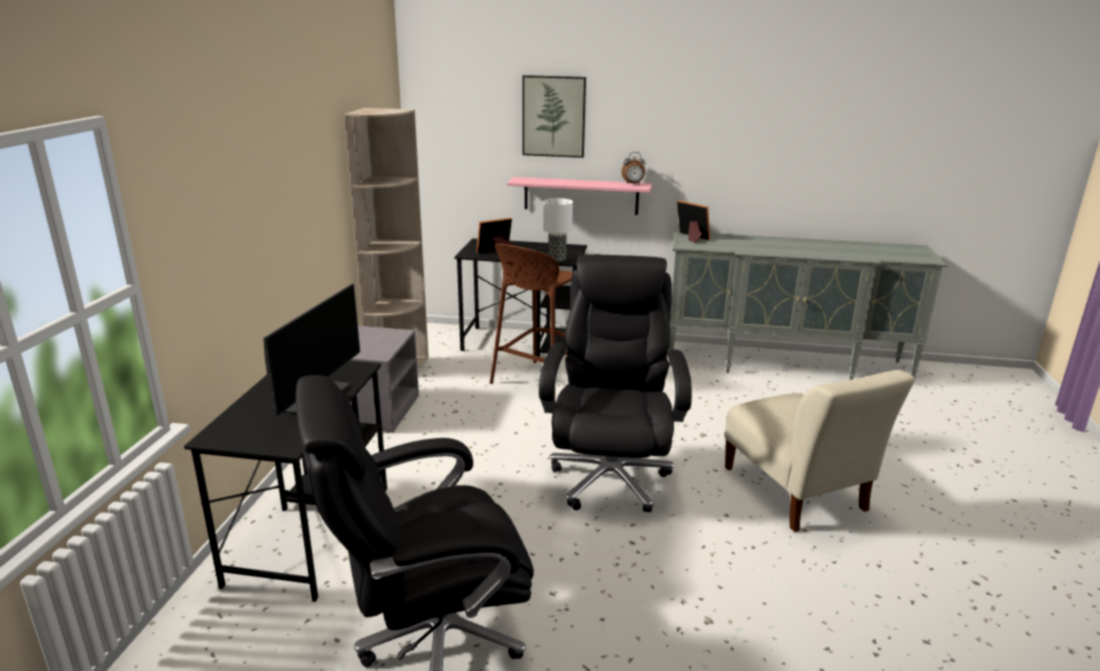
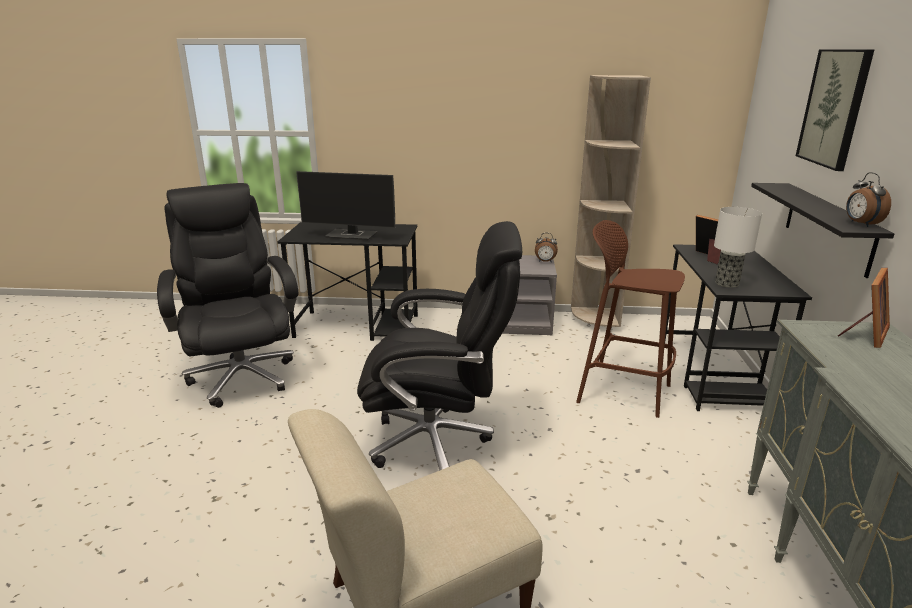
camera: 85 degrees right, 0 degrees up
pink shelf [507,177,652,215] -> black shelf [751,183,894,278]
none -> alarm clock [535,233,558,263]

